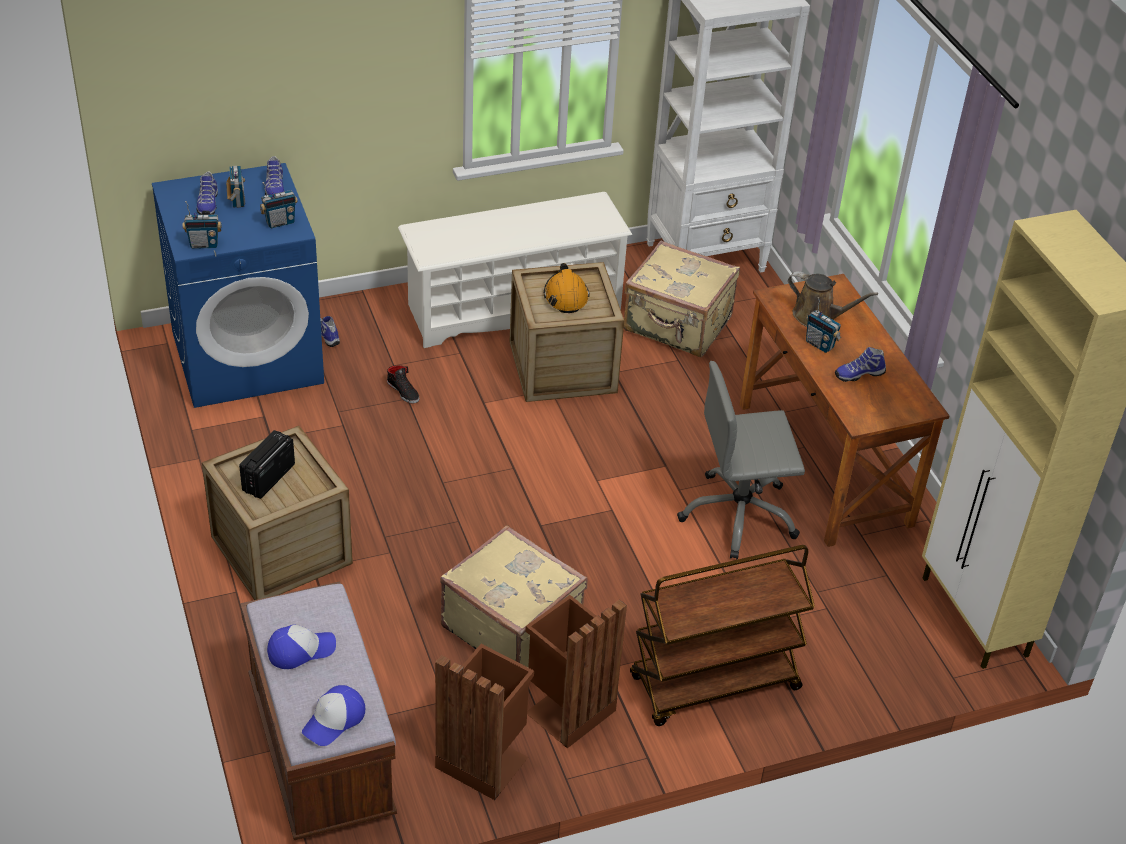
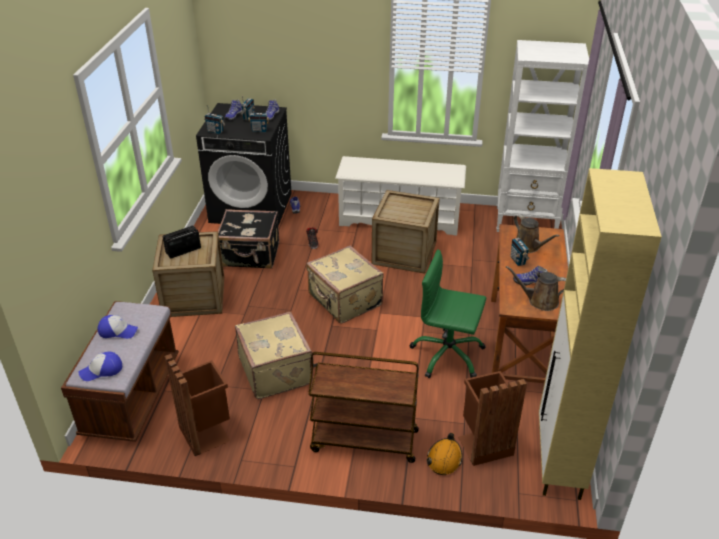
camera: 30 degrees right, 5 degrees down
blue washing machine [152,163,324,408] -> black washing machine [196,103,292,226]
brown trash can [525,595,627,748] -> brown trash can moved to [458,371,527,466]
orange hard hat [544,263,590,313] -> orange hard hat moved to [427,433,462,475]
beige suitcase [624,240,740,357] -> beige suitcase moved to [306,245,384,323]
grey office chair [677,361,805,559] -> green office chair [410,250,486,378]
none -> black suitcase [218,209,279,269]
none -> brown watering can [506,266,566,311]

